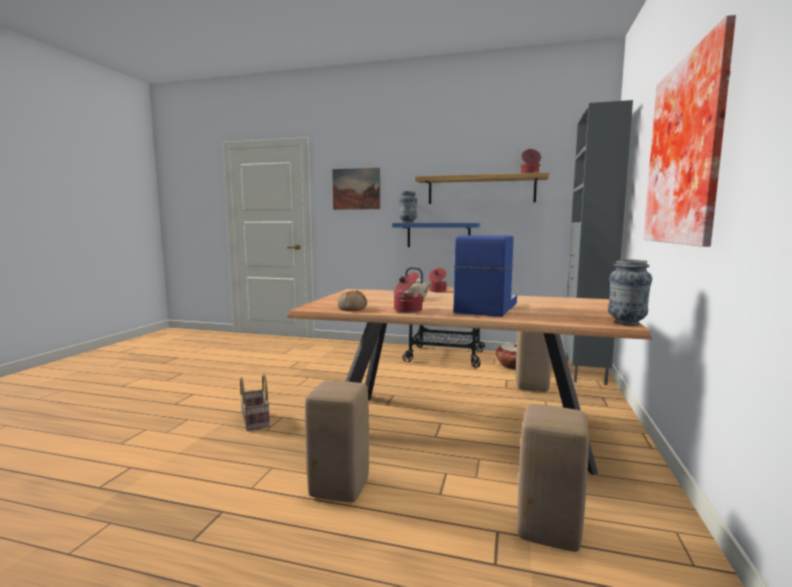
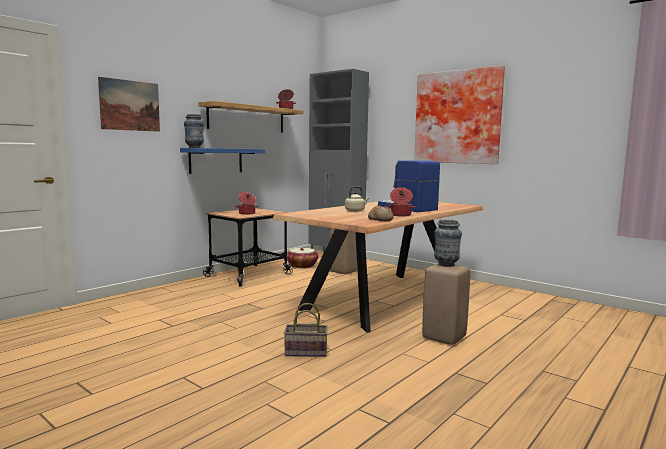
camera: 65 degrees left, 0 degrees up
beige stool [517,404,589,552] -> none
vase [608,259,652,326] -> vase moved to [434,219,462,267]

